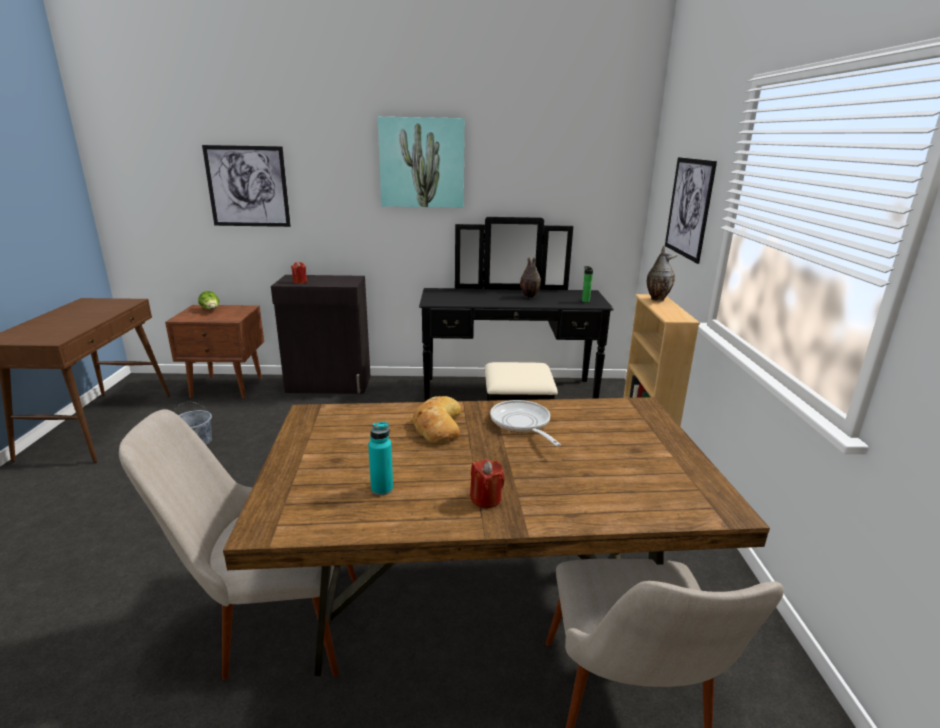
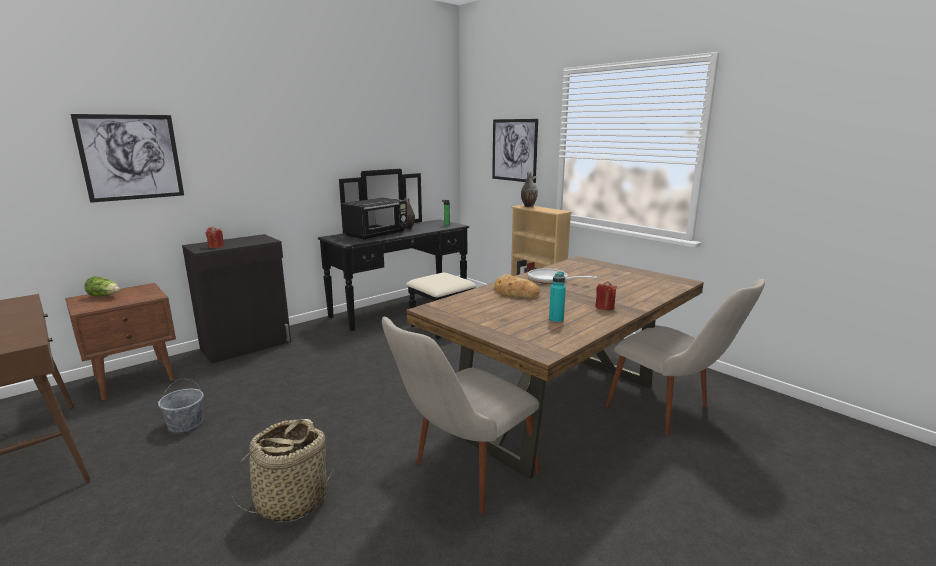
camera: 40 degrees left, 5 degrees down
picture [378,117,465,208] -> none
none -> basket [232,419,333,521]
none -> black microwave [341,198,407,240]

